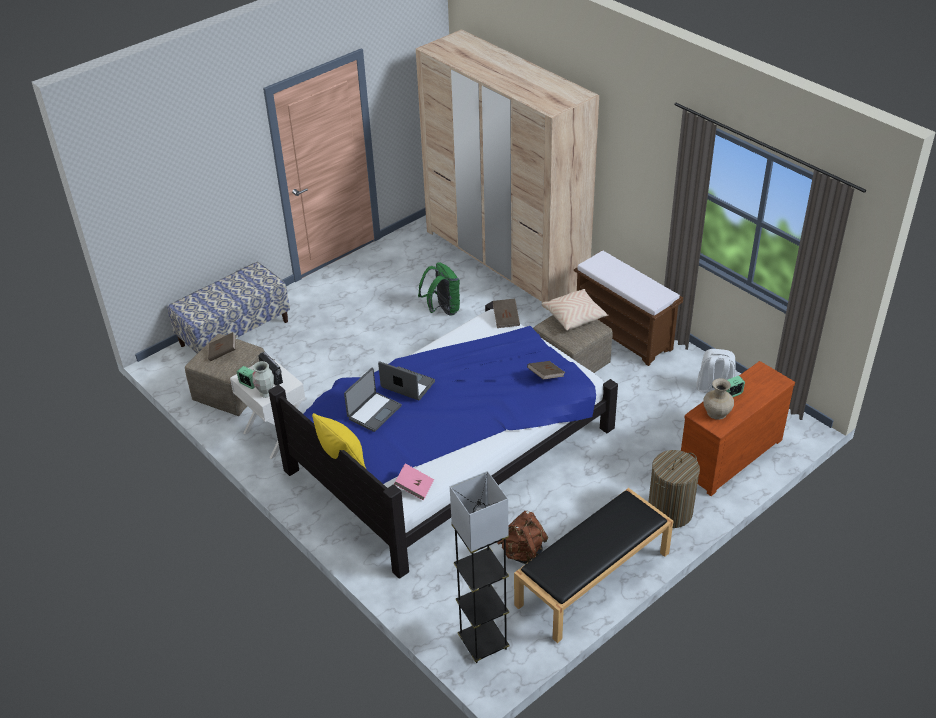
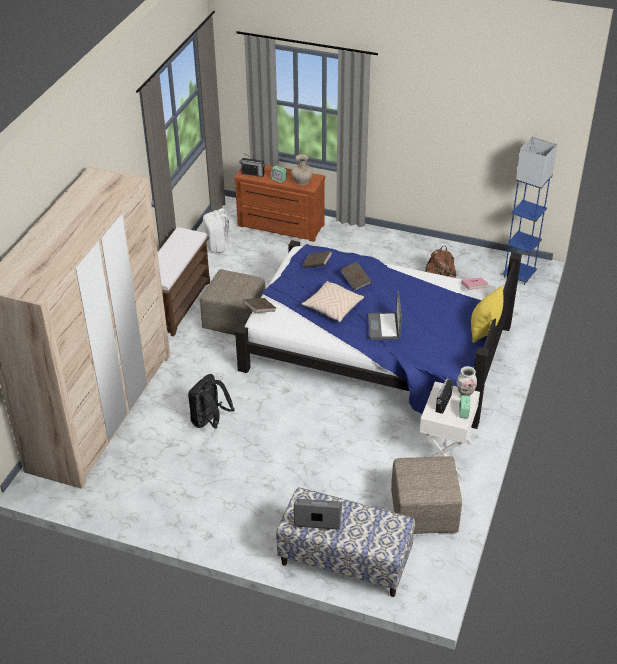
camera: 120 degrees left, 0 degrees up
brown book [208,332,236,361] -> brown book moved to [341,262,372,290]
laptop [344,368,402,432] -> laptop moved to [294,499,342,530]
green backpack [418,262,460,316] -> black backpack [188,374,235,428]
grey floor lamp [450,471,509,663] -> blue floor lamp [503,136,558,285]
black bench [514,488,673,643] -> none
beige pillow [542,289,609,331] -> beige pillow moved to [302,281,364,322]
laundry basket [649,450,700,528] -> none
none -> radio [240,154,266,177]

